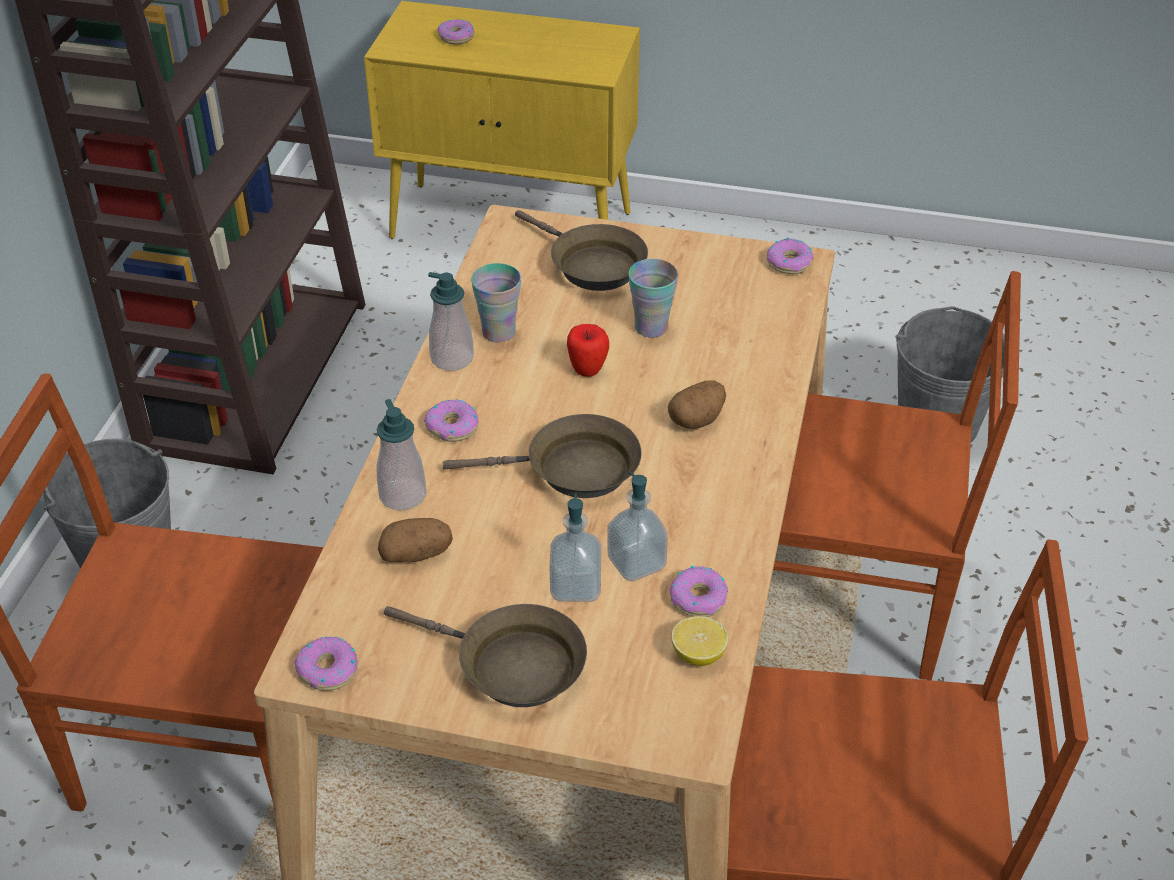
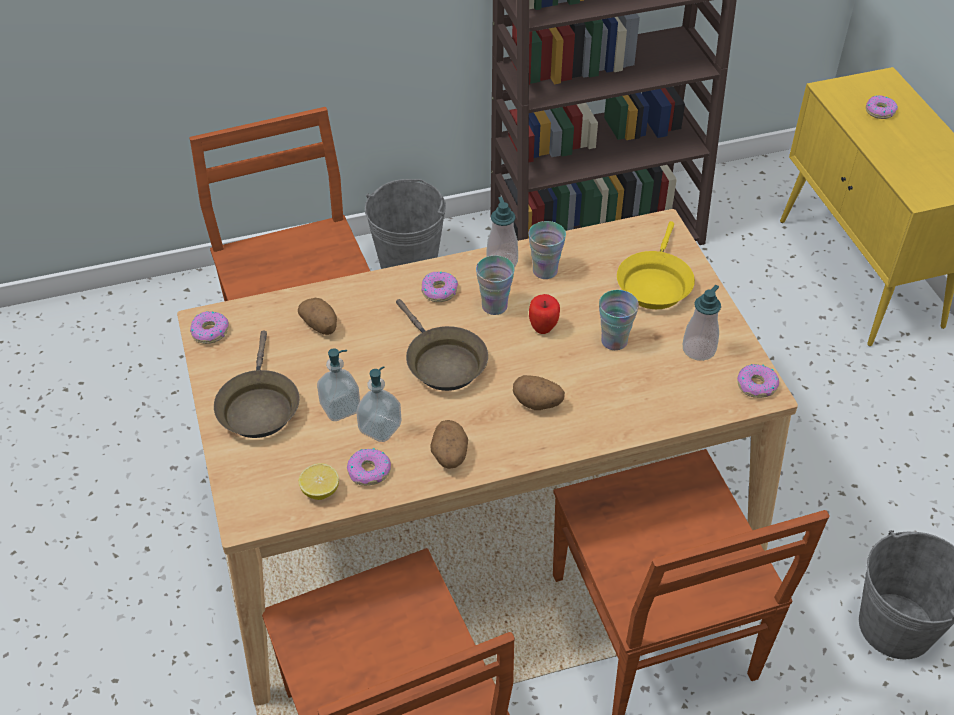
camera: 60 degrees right, 5 degrees up
soap dispenser [376,399,426,510] -> soap dispenser moved to [683,285,721,361]
brown frying pan [515,210,648,291] -> yellow frying pan [617,221,695,309]
none -> potato [430,420,468,469]
none -> cup [476,256,515,315]

